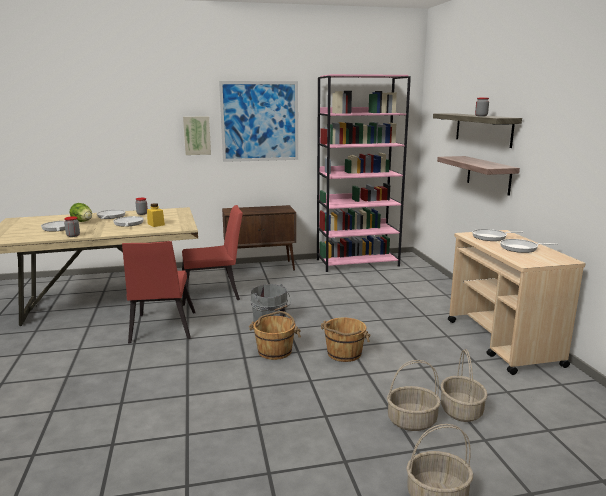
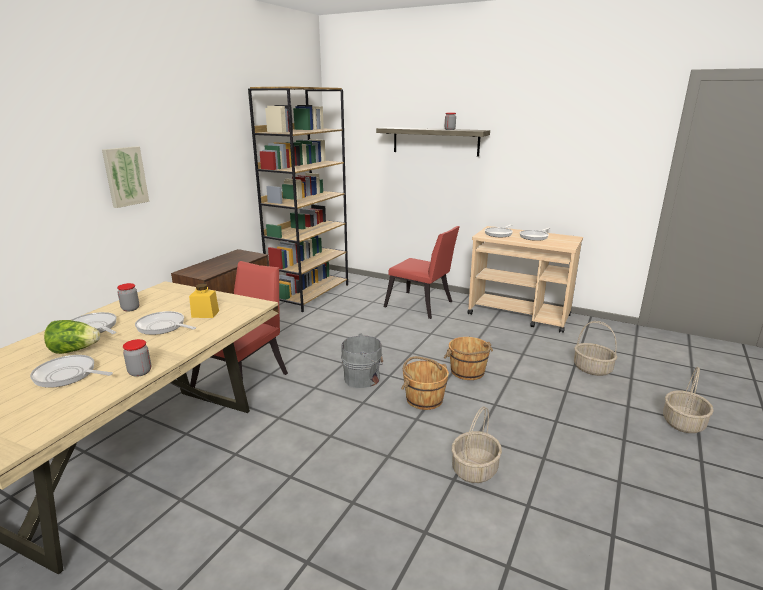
camera: 50 degrees left, 5 degrees up
red chair [122,241,196,344] -> red chair moved to [384,226,460,319]
picture [219,81,298,162] -> none
pink bookcase [317,74,411,272] -> brown bookcase [248,87,348,312]
basket [387,360,441,431] -> basket moved to [452,407,502,483]
shelf [437,156,520,196] -> none

